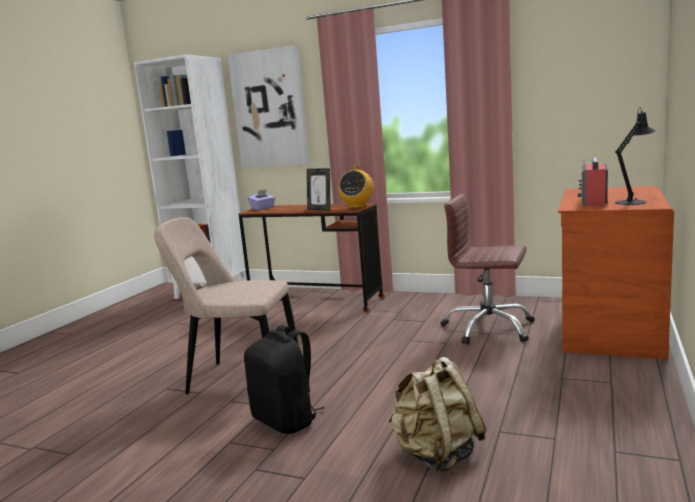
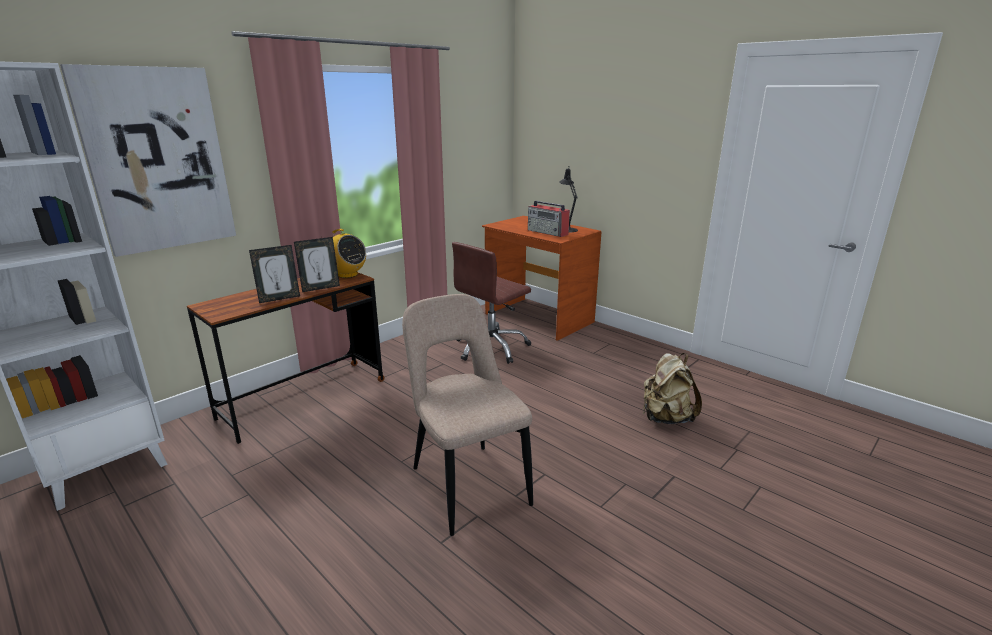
camera: 70 degrees left, 10 degrees up
beige chair [154,217,299,394] -> beige chair turned 120 degrees clockwise [402,294,533,536]
black backpack [244,325,325,434] -> none
purple tissue box [248,189,275,210] -> none
none -> picture frame [249,245,300,303]

